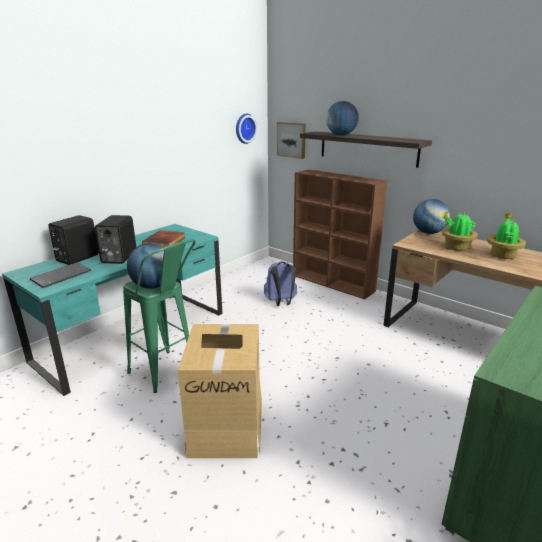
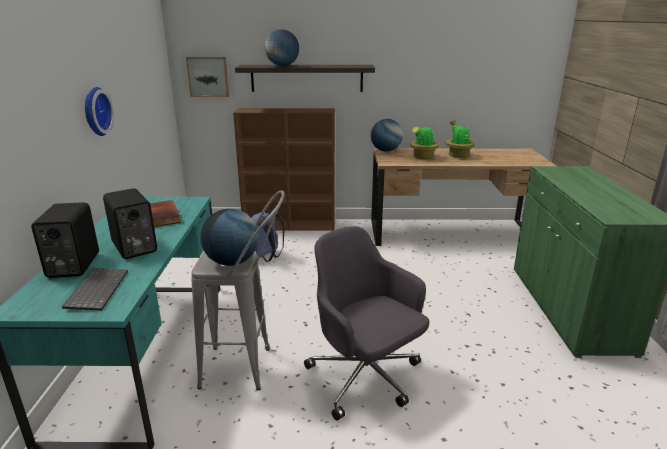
camera: 40 degrees left, 0 degrees up
green stool [123,239,196,393] -> grey stool [191,190,284,391]
cardboard box [178,324,262,458] -> grey office chair [304,226,429,421]
wall clock [236,114,257,144] -> wall clock moved to [85,87,114,136]

